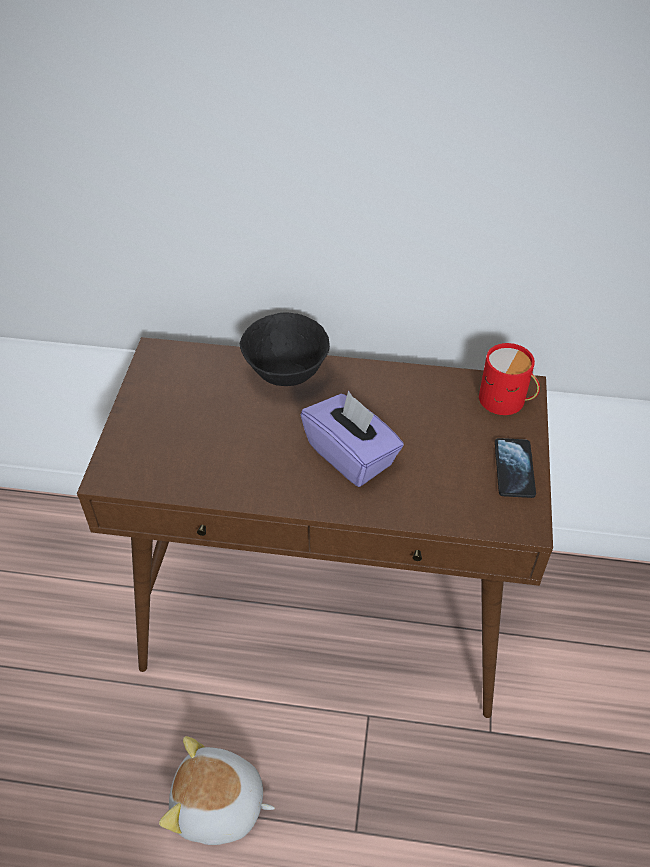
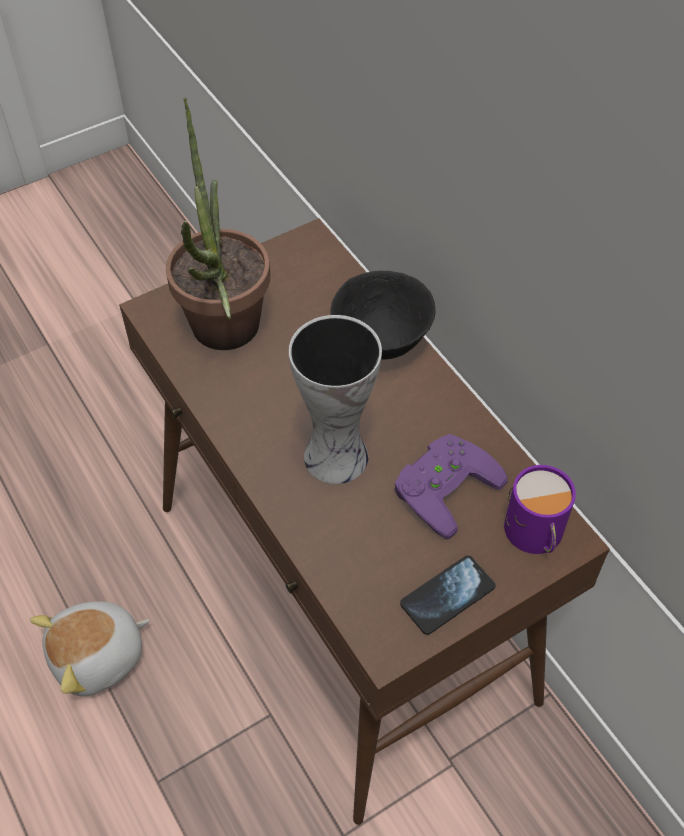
camera: 50 degrees right, 5 degrees up
plush toy [159,736,275,845] -> plush toy turned 90 degrees counterclockwise [30,601,150,696]
purple tissue box [301,391,404,487] -> vase [289,315,382,484]
red mug [479,343,540,415] -> purple mug [504,465,576,554]
none -> potted plant [166,97,270,350]
none -> purple game controller [395,434,508,539]

